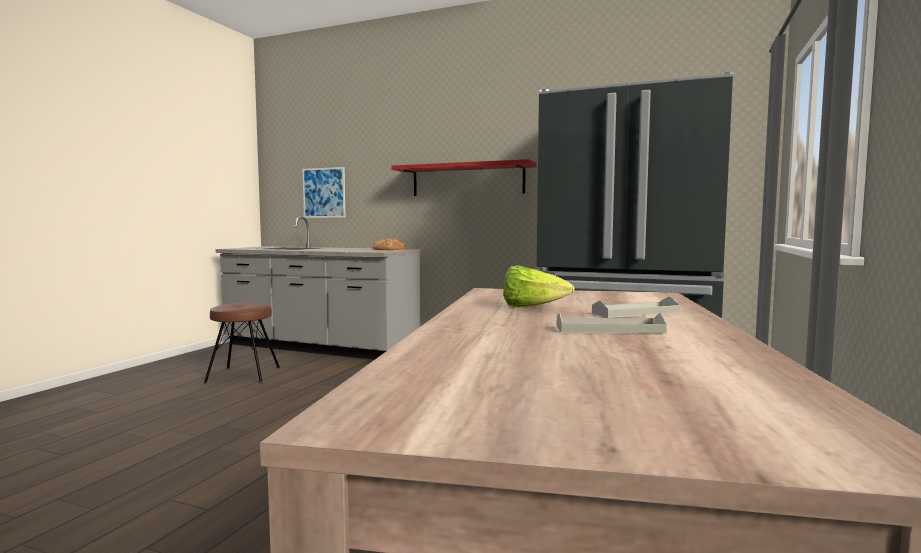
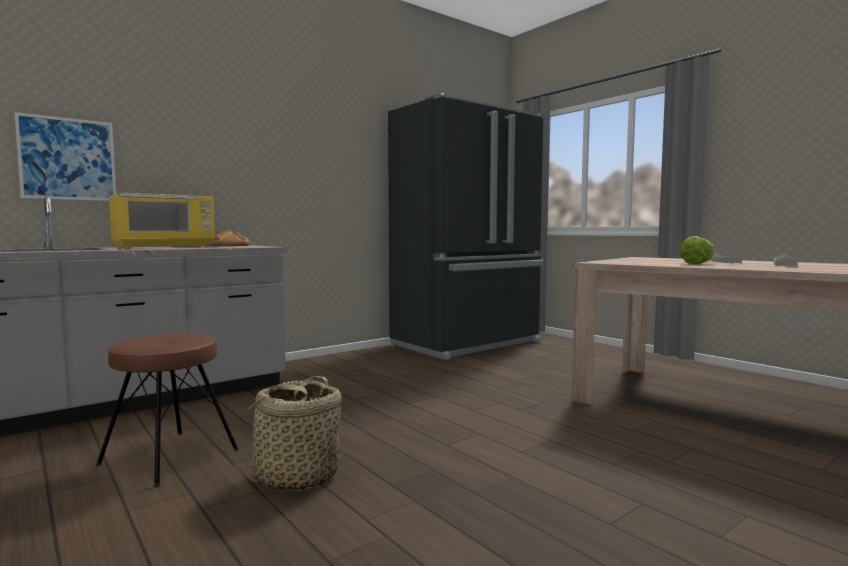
camera: 60 degrees left, 0 degrees up
red shelf [391,159,537,196] -> none
none -> yellow microwave [109,193,215,249]
none -> basket [231,376,347,491]

